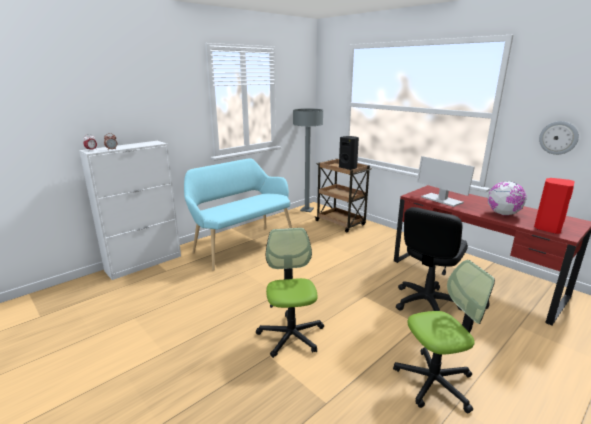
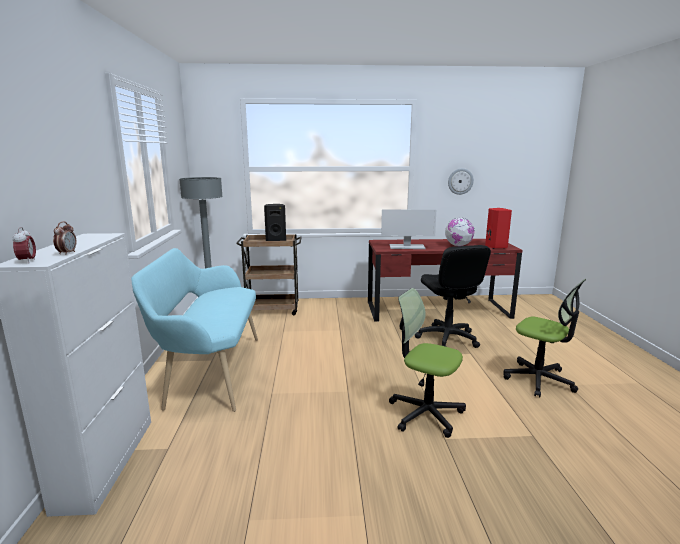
camera: 50 degrees left, 5 degrees down
office chair [393,260,495,413] -> office chair turned 105 degrees clockwise [503,279,586,397]

